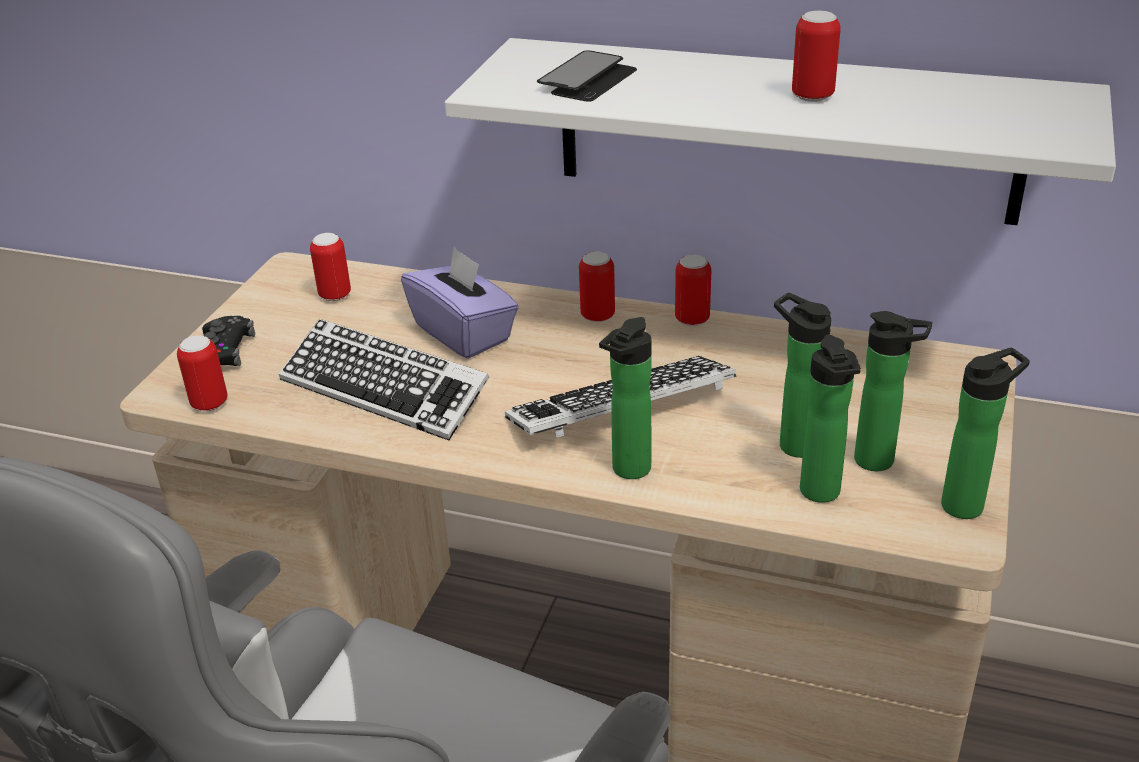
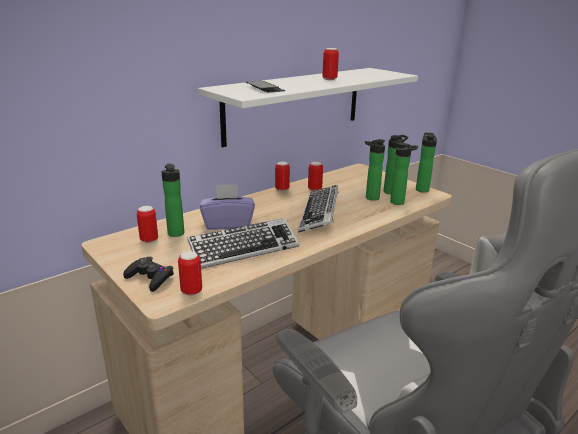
camera: 60 degrees left, 10 degrees down
can [579,252,615,322] -> can moved to [308,162,323,191]
bottle [599,317,652,479] -> bottle moved to [162,164,184,237]

